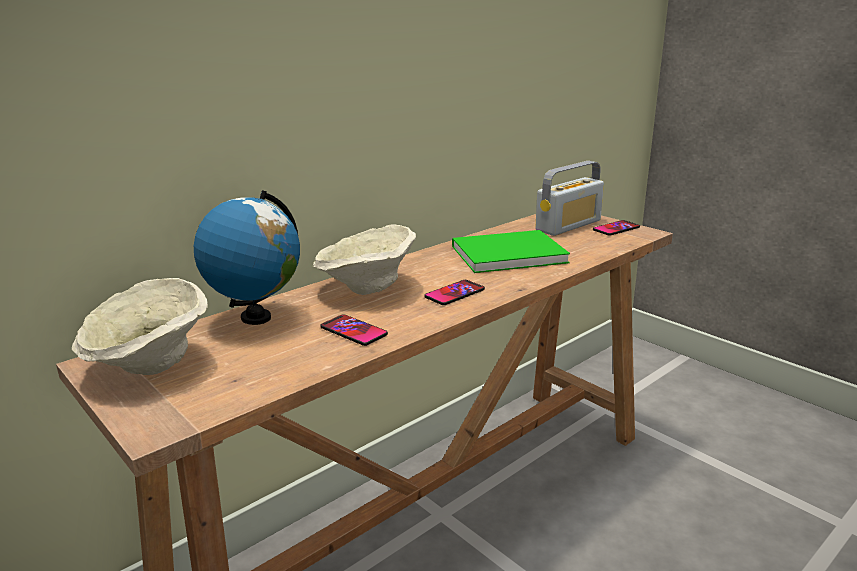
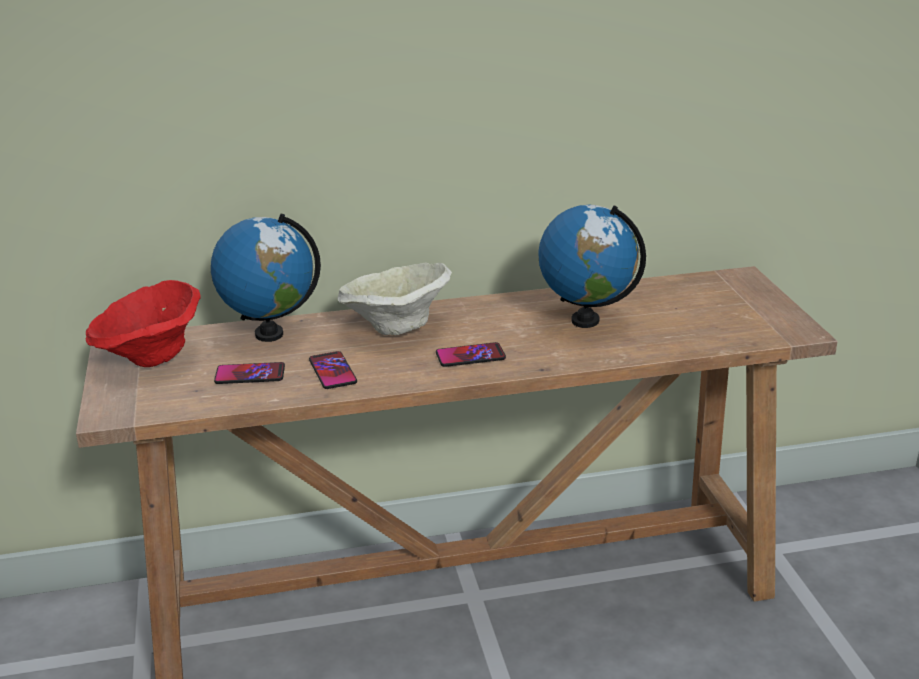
camera: 30 degrees right, 5 degrees up
beige bowl [72,278,208,375] -> red bowl [85,280,201,367]
green book [452,230,570,273] -> globe [538,205,646,328]
radio [535,161,604,236] -> none
phone [593,220,640,236] -> phone moved to [214,362,285,384]

